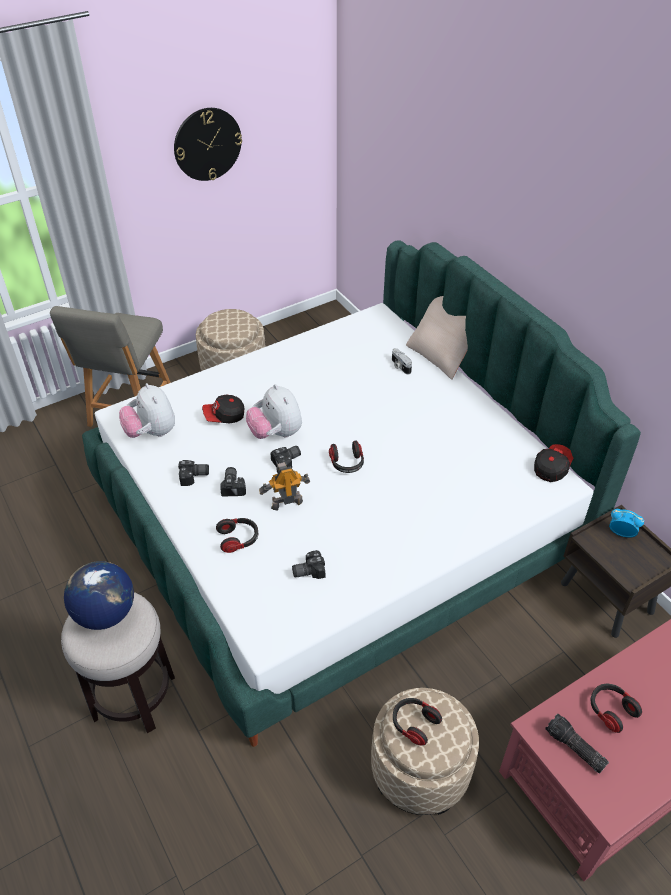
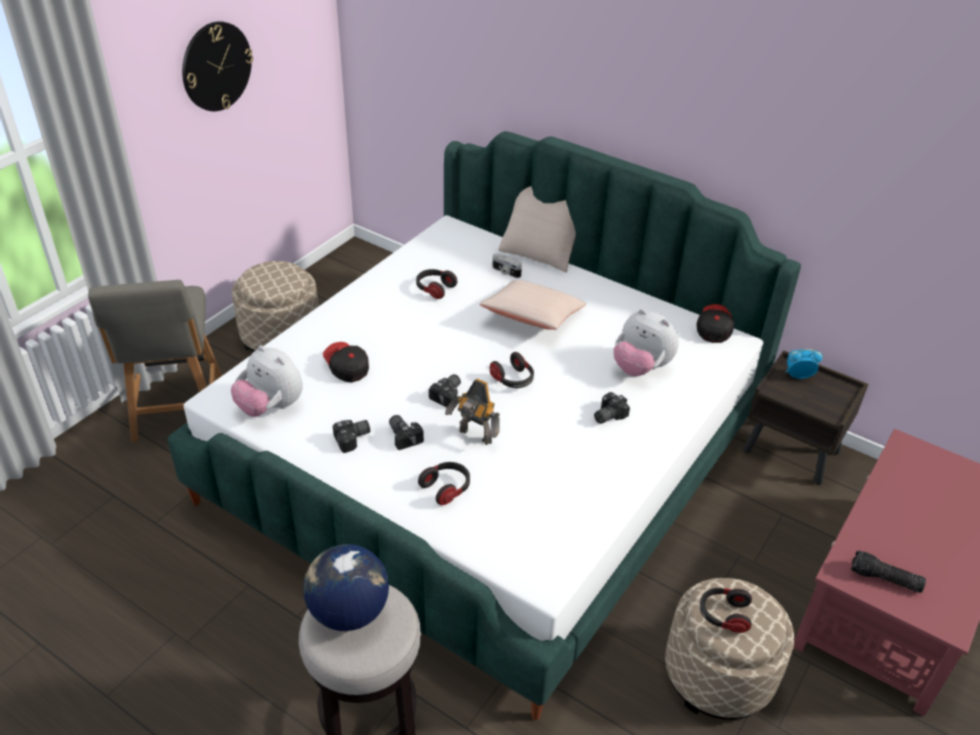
camera: 25 degrees left, 5 degrees down
cap [202,395,244,424] -> cap turned 90 degrees clockwise [323,342,369,382]
plush toy [246,384,302,439] -> plush toy moved to [614,309,679,376]
toy robot [259,462,310,511] -> toy robot turned 105 degrees counterclockwise [445,378,500,445]
camera [292,550,325,579] -> camera moved to [594,392,630,424]
headphones [591,684,642,733] -> headphones moved to [416,269,457,299]
none -> beige pillow [479,280,586,330]

